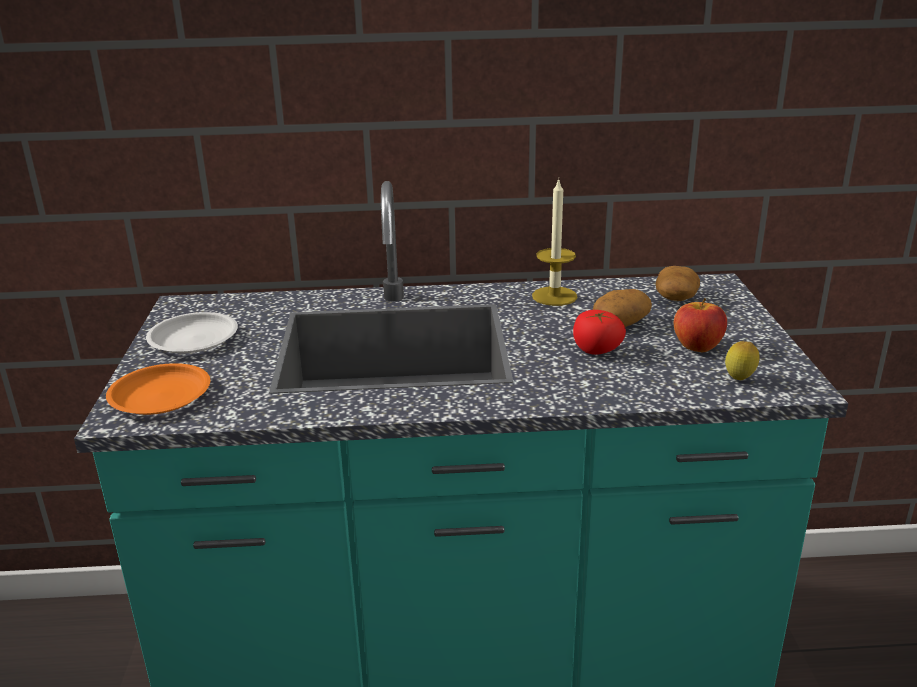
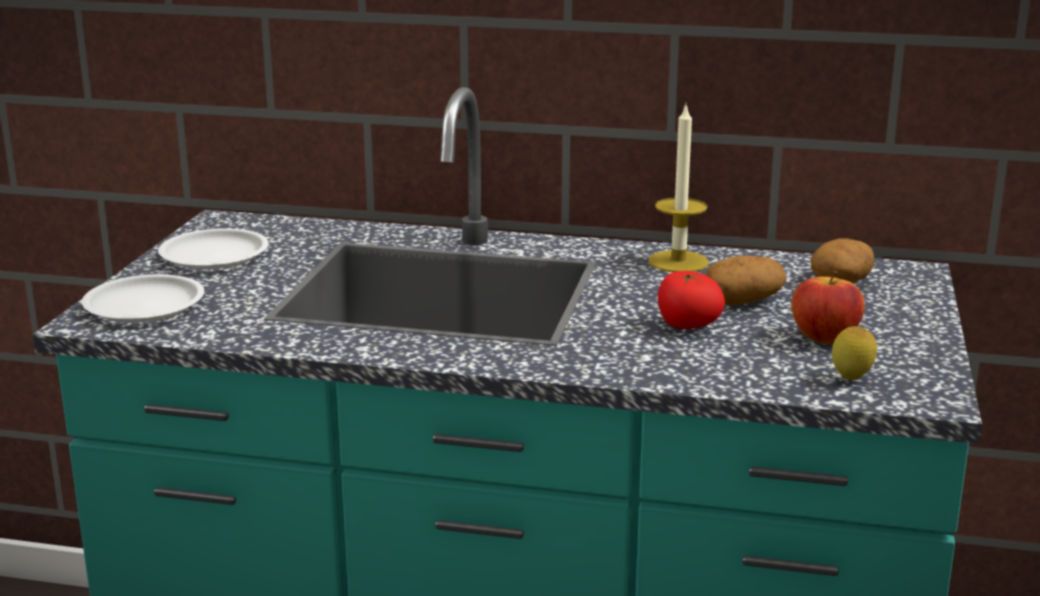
camera: 15 degrees right, 5 degrees down
orange plate [106,363,210,415] -> white plate [82,274,204,323]

